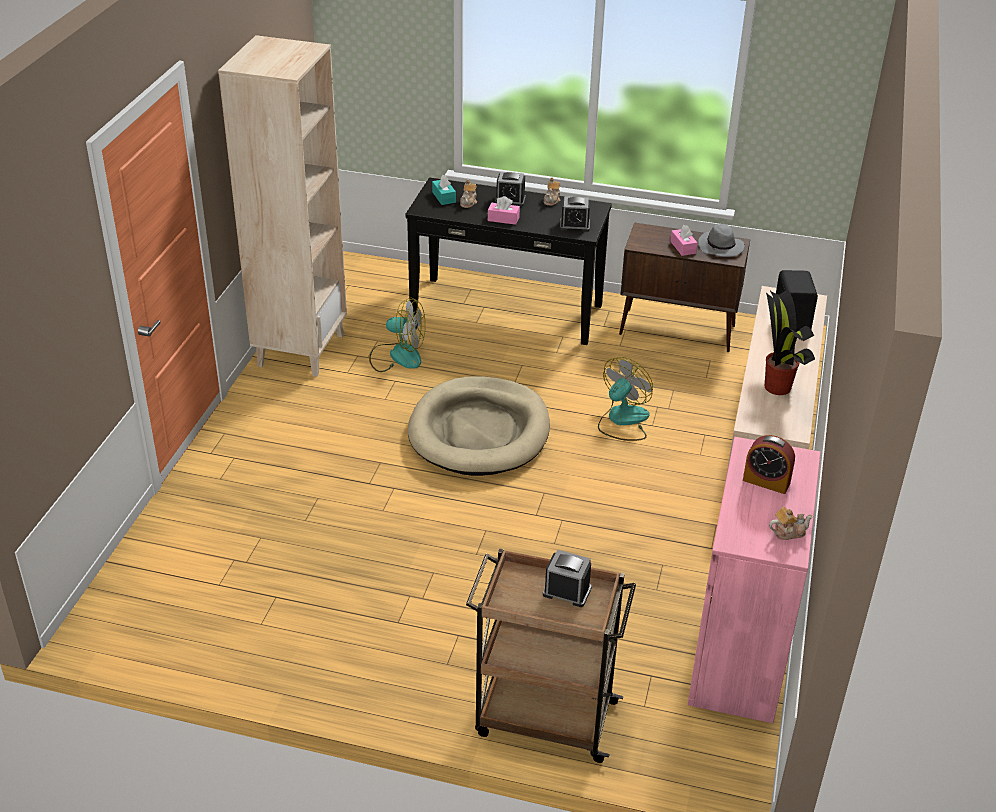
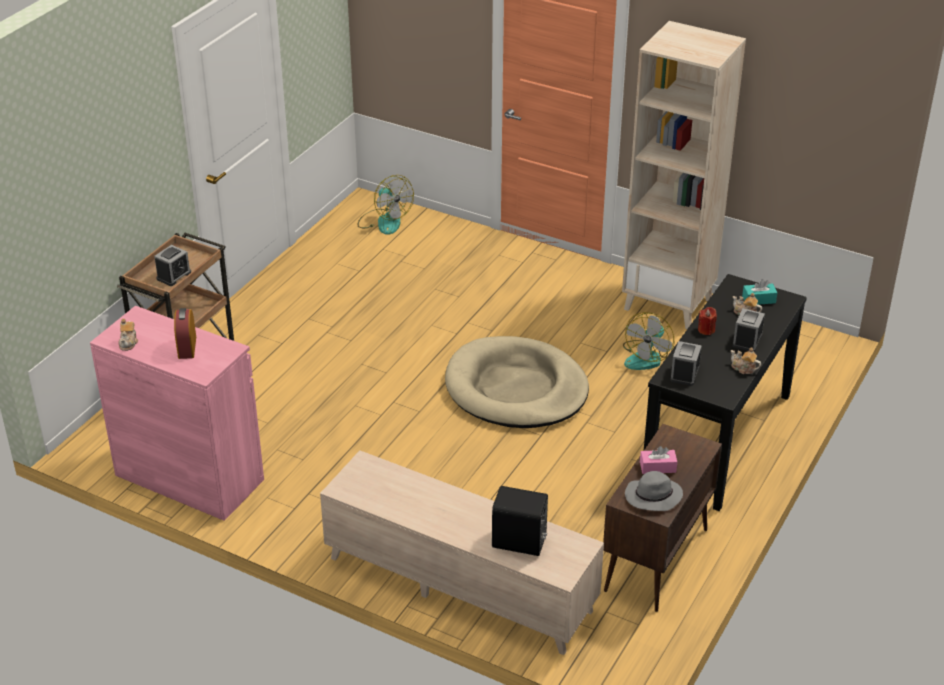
camera: 105 degrees right, 0 degrees up
pink tissue box [488,196,520,225] -> red candle [698,307,717,335]
fan [598,357,653,441] -> fan moved to [357,175,414,235]
alarm clock [743,435,795,494] -> alarm clock turned 45 degrees counterclockwise [174,308,196,359]
potted plant [765,290,815,395] -> none

